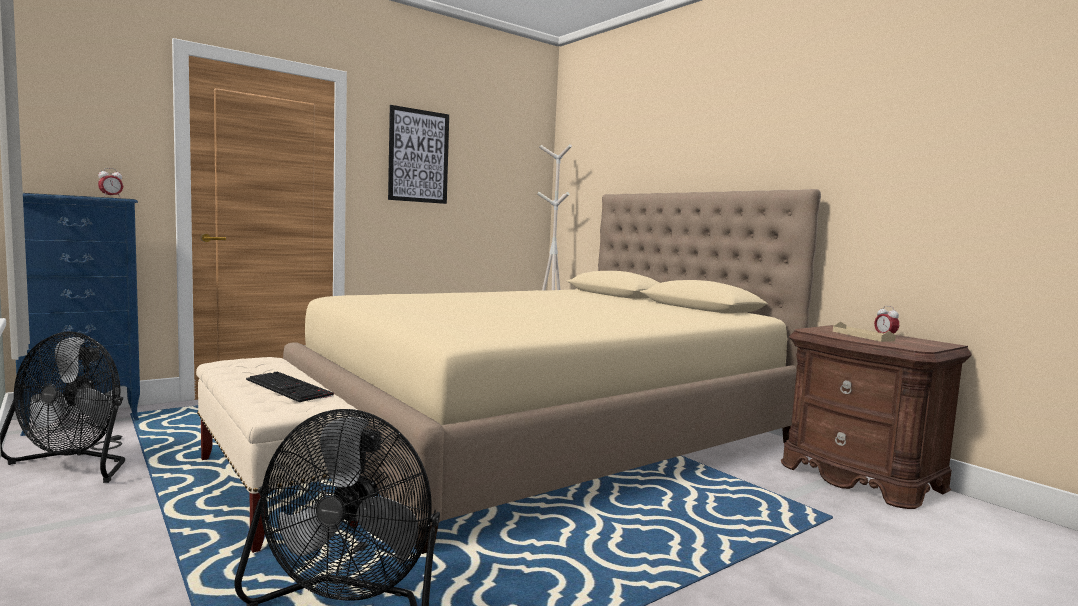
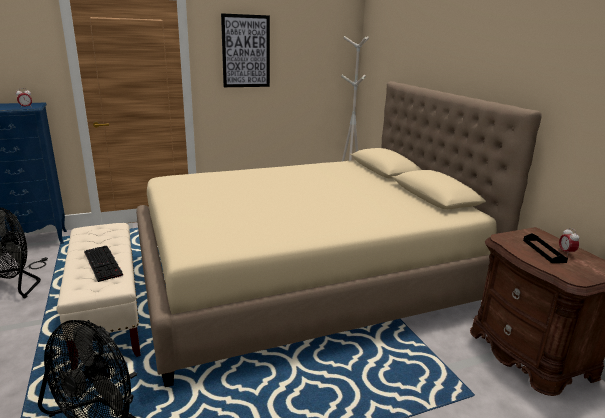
camera: 15 degrees right, 15 degrees up
beige tray [833,322,896,342] -> black tray [523,233,568,263]

